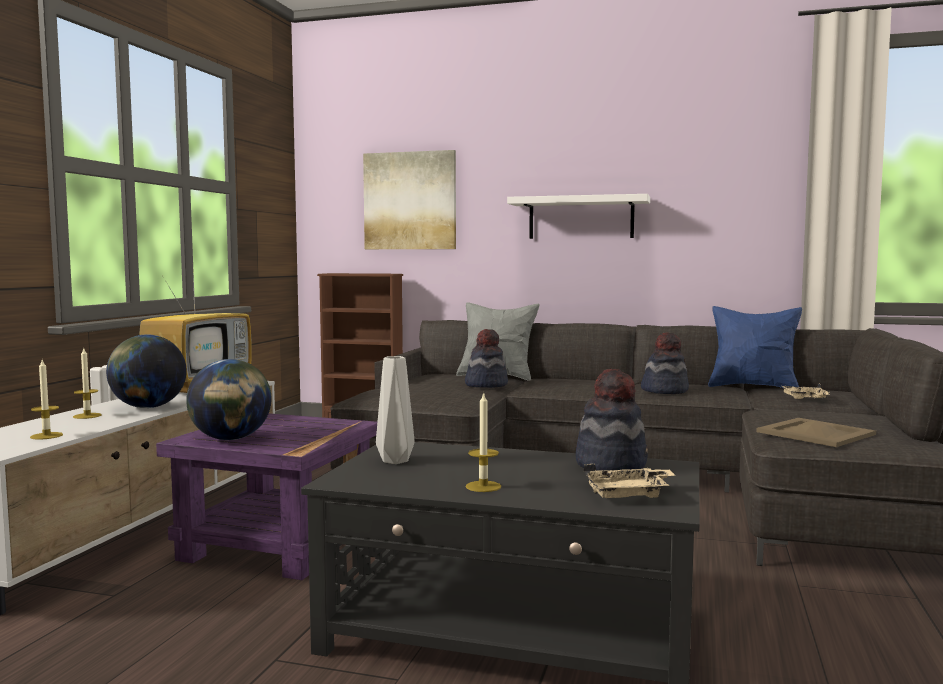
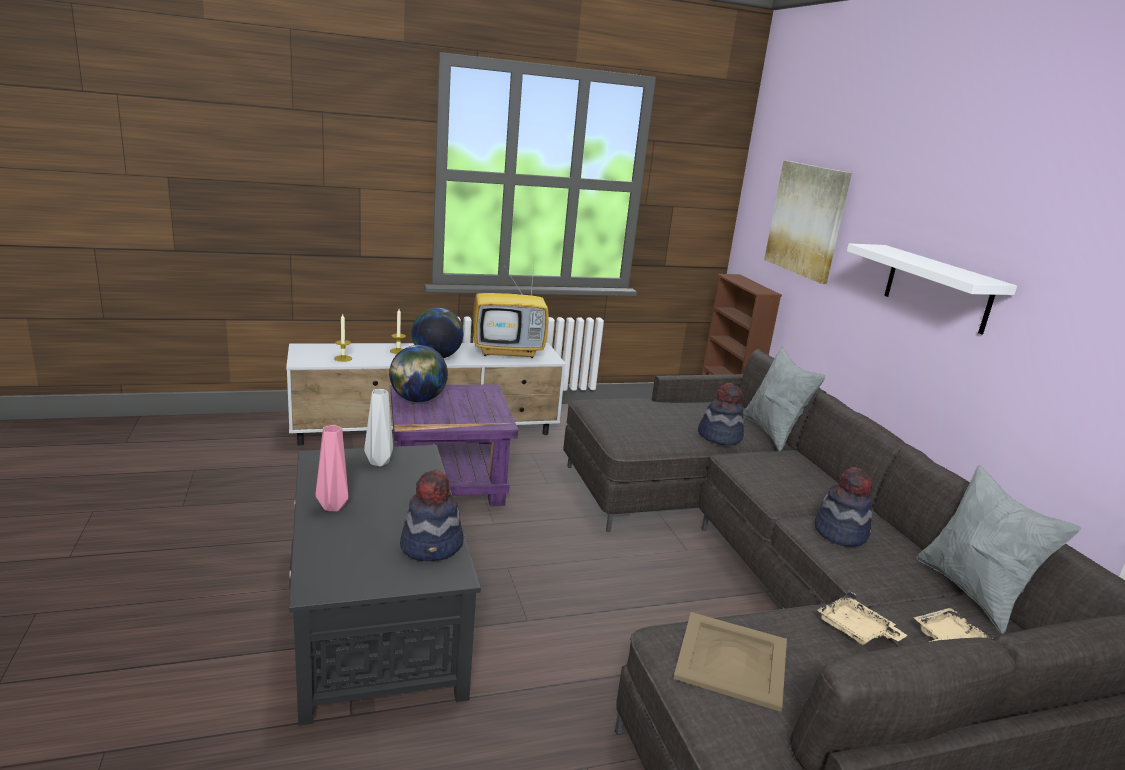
camera: 55 degrees right, 15 degrees up
candle [466,392,501,492] -> pink vase [316,425,348,511]
beige tray [584,464,675,498] -> beige tray moved to [817,591,908,645]
blue pillow [708,306,802,388] -> grey pillow [916,465,1081,634]

